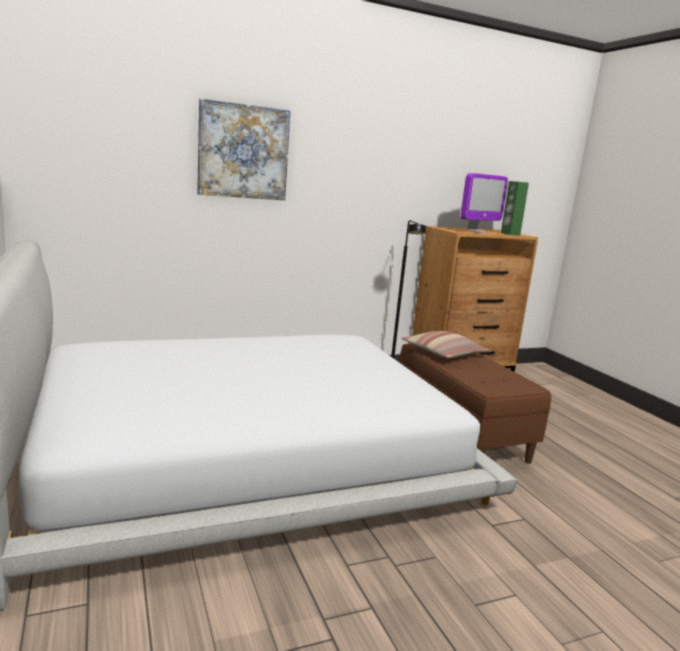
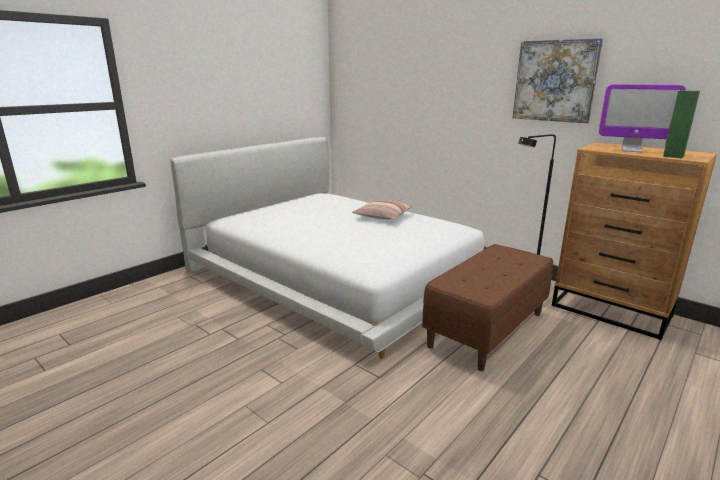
camera: 65 degrees right, 5 degrees up
picture [197,98,291,200] -> picture moved to [513,38,604,123]
pillow [402,331,489,358] -> pillow moved to [352,200,413,220]

